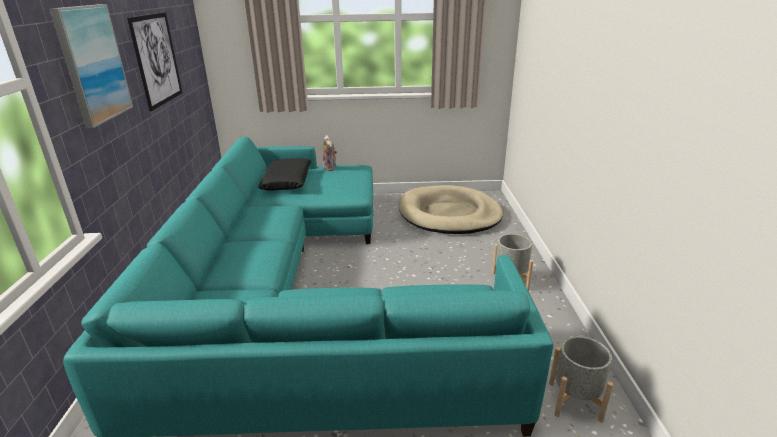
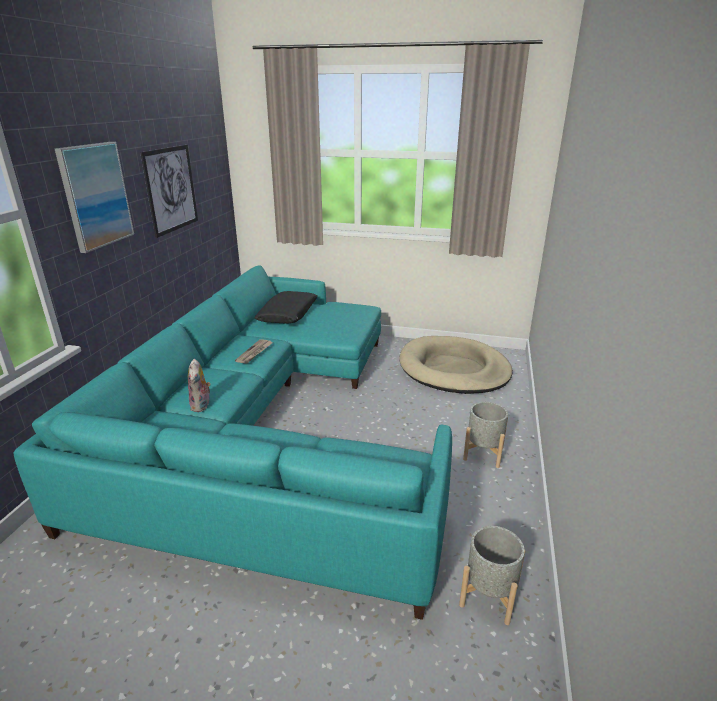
camera: 15 degrees right, 0 degrees up
plush toy [323,135,337,171] -> plush toy moved to [188,359,211,412]
none -> newspaper [235,339,273,364]

